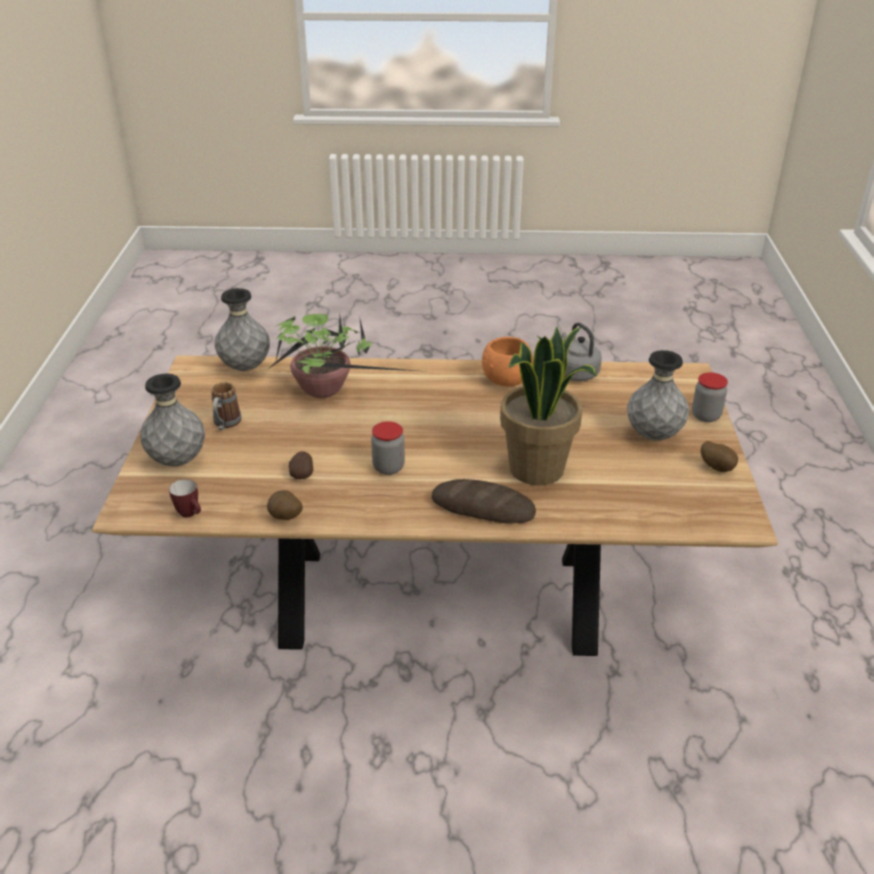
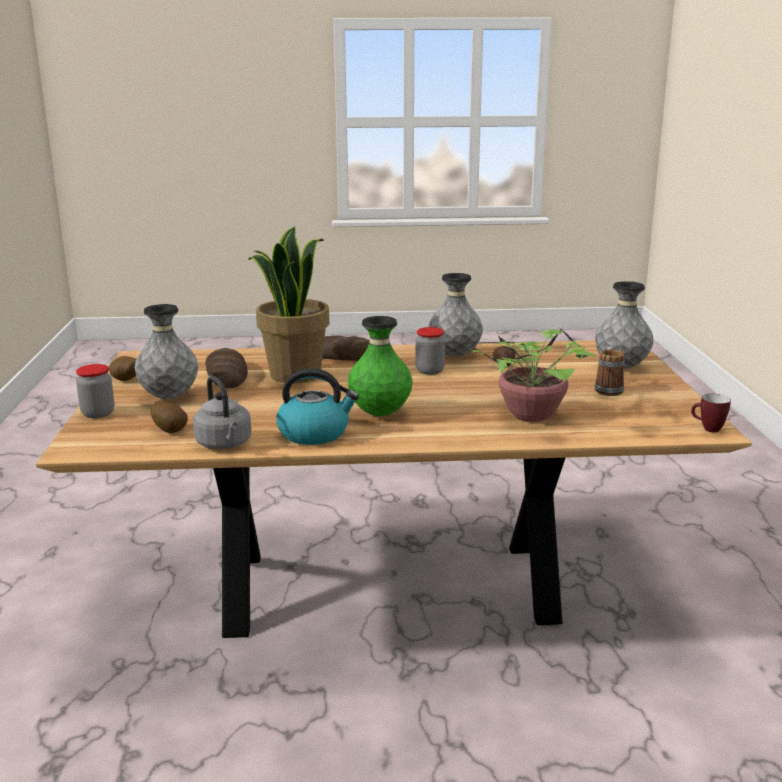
camera: 175 degrees right, 15 degrees down
mug [169,479,201,518] -> mug moved to [691,394,731,433]
grey vase [215,288,270,371] -> grey vase moved to [429,273,483,357]
potato [267,490,303,520] -> potato moved to [151,401,188,433]
orange bowl [482,337,533,387] -> kettle [277,368,359,445]
none -> bread [205,348,248,388]
none -> green vase [348,316,413,416]

